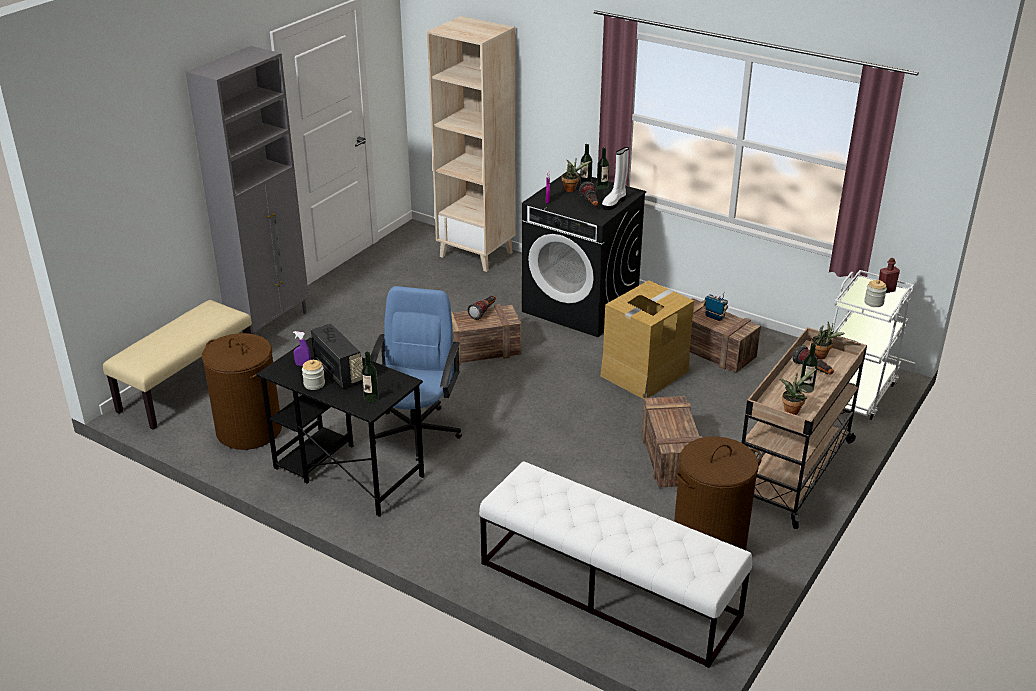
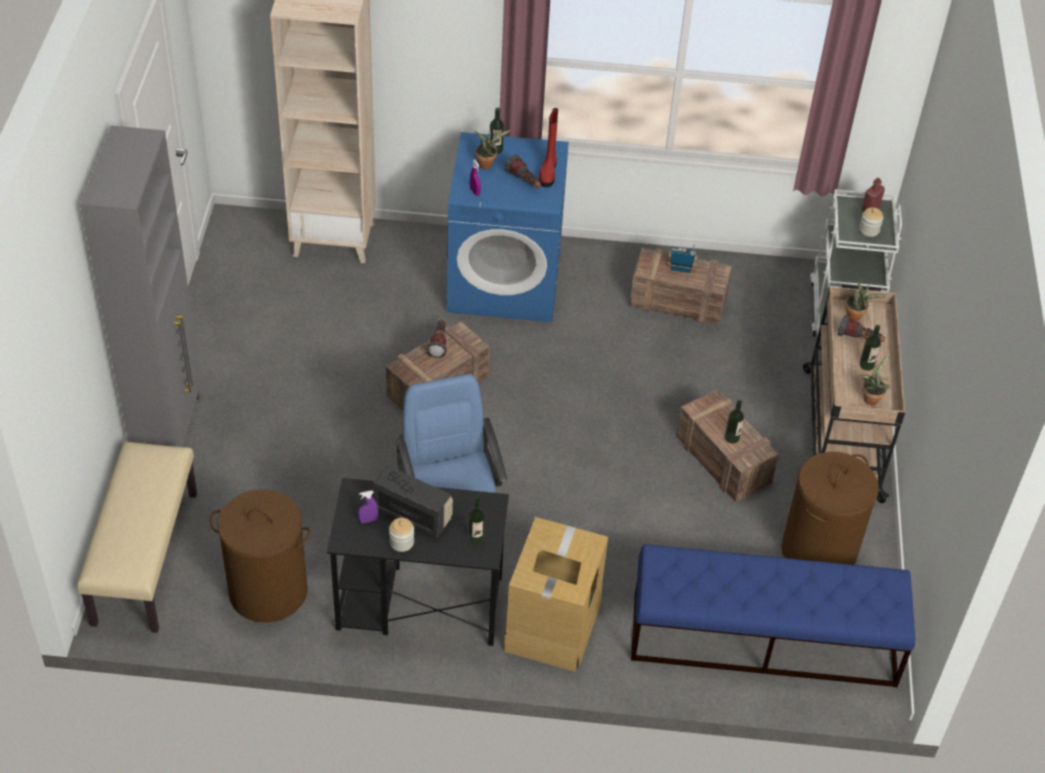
camera: 30 degrees left, 15 degrees up
white bench [479,461,752,668] -> blue bench [631,544,915,687]
black washing machine [522,172,646,337] -> blue washing machine [447,132,569,322]
bottle [597,147,609,190] -> bottle moved to [725,400,744,444]
cardboard box [600,280,694,399] -> cardboard box moved to [503,517,608,672]
white boot [602,147,629,210] -> red boot [539,108,558,187]

